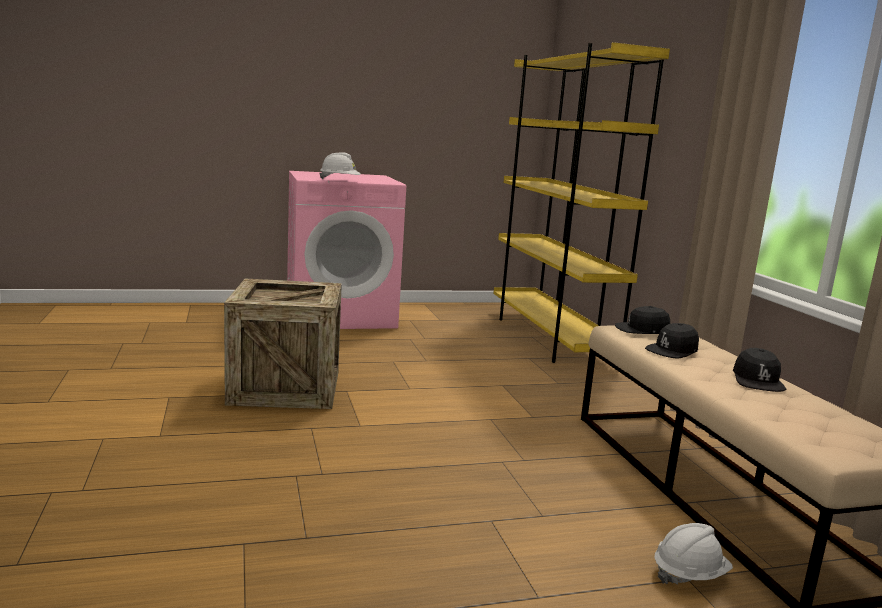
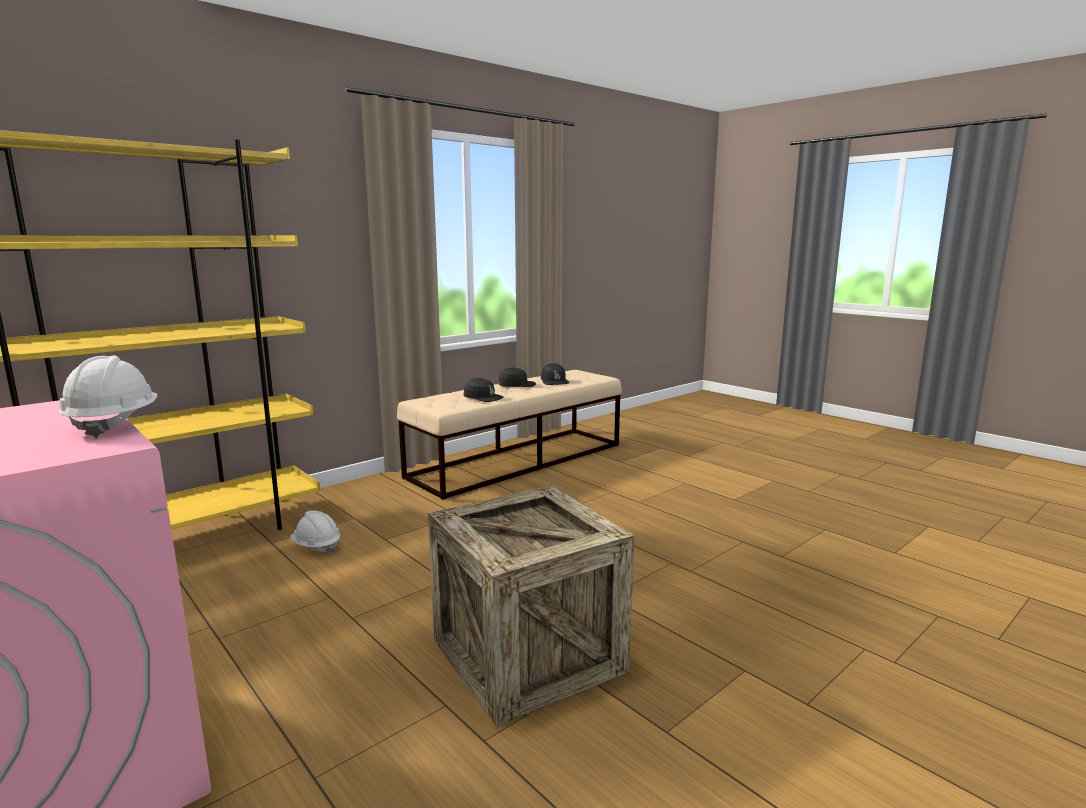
camera: 115 degrees left, 0 degrees up
black cap [615,306,670,334] -> black cap moved to [541,363,570,385]
white hard hat [654,523,733,584] -> white hard hat moved to [290,510,340,554]

